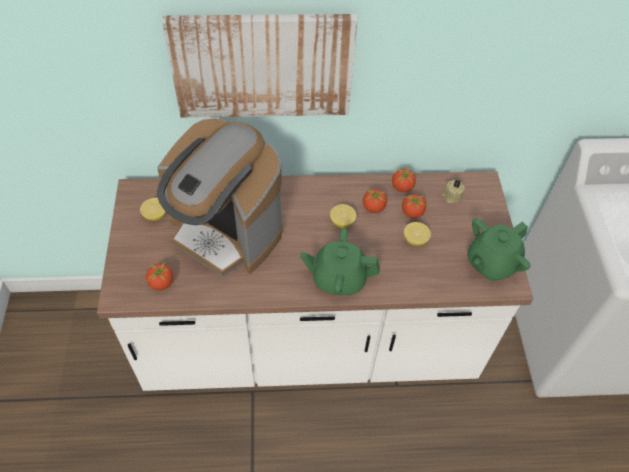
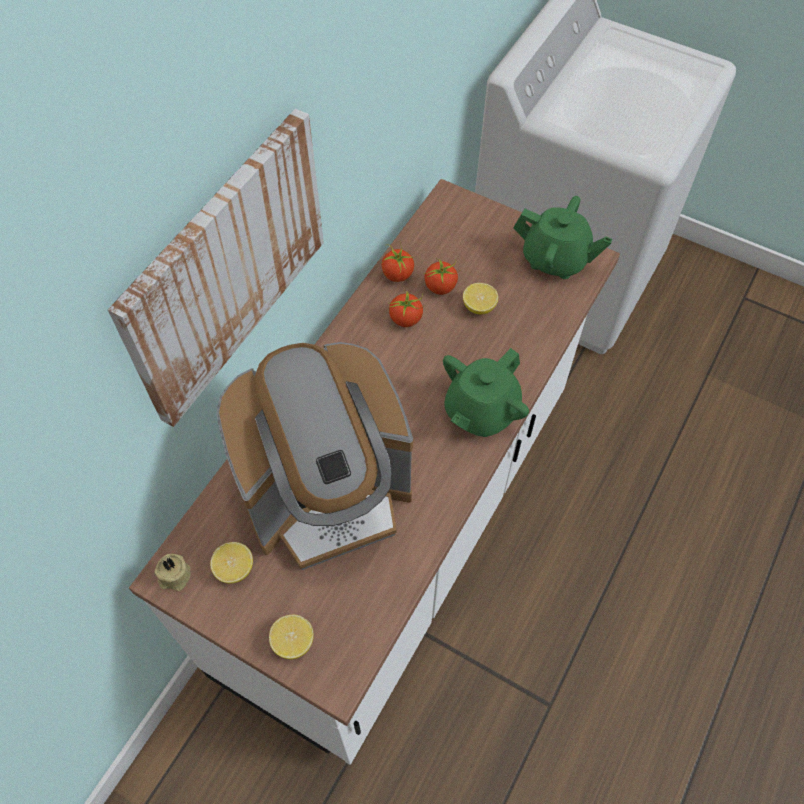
camera: 55 degrees left, 5 degrees up
tomato [146,258,173,290] -> none
lemon [330,204,356,228] -> lemon moved to [269,615,314,659]
beige candle [442,180,465,203] -> beige candle moved to [154,553,191,591]
green teapot [467,218,531,281] -> green teapot turned 60 degrees counterclockwise [513,196,612,279]

